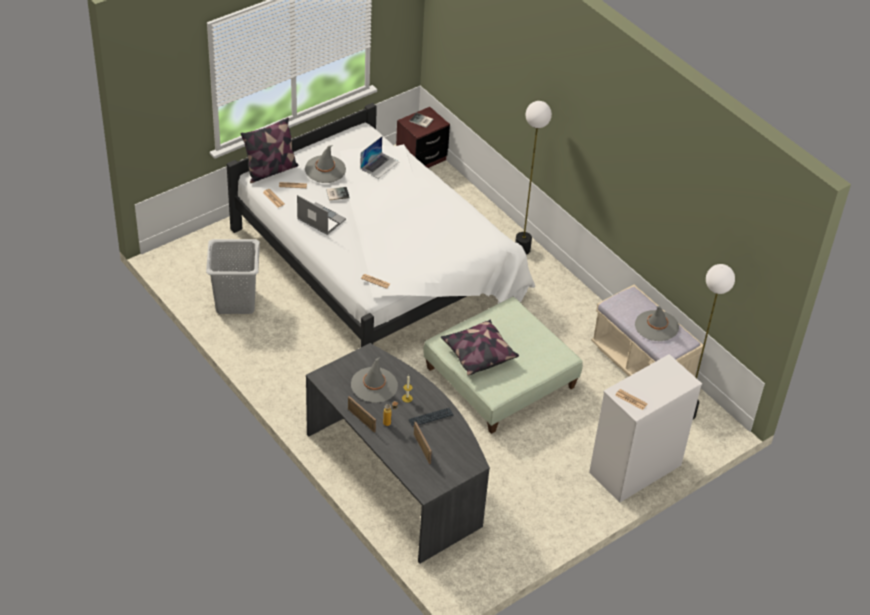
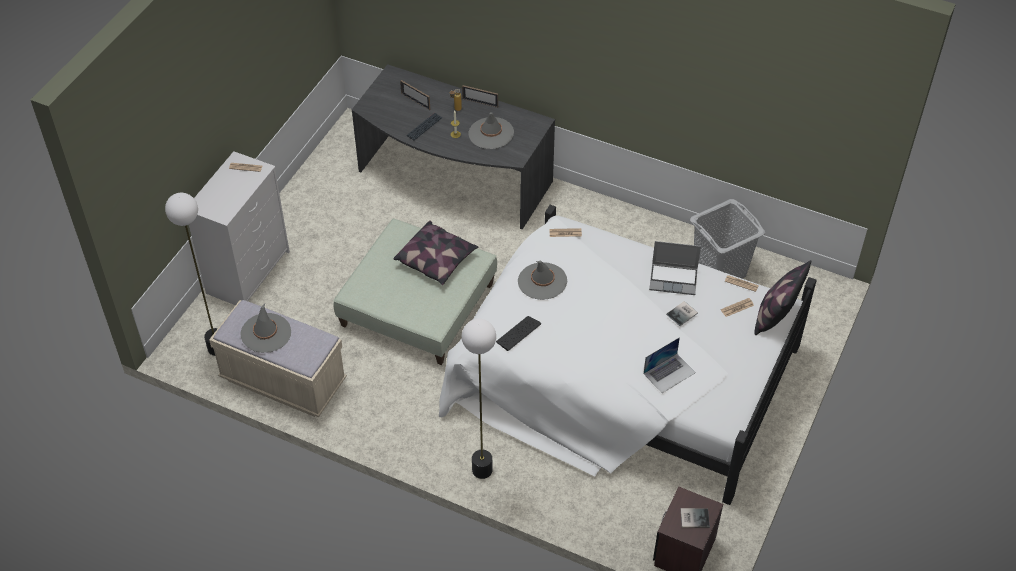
camera: 155 degrees right, 5 degrees up
grey hat [305,145,346,183] -> grey hat moved to [518,261,567,300]
laptop [360,137,399,179] -> laptop turned 135 degrees counterclockwise [644,337,696,393]
none -> keyboard [496,316,541,351]

